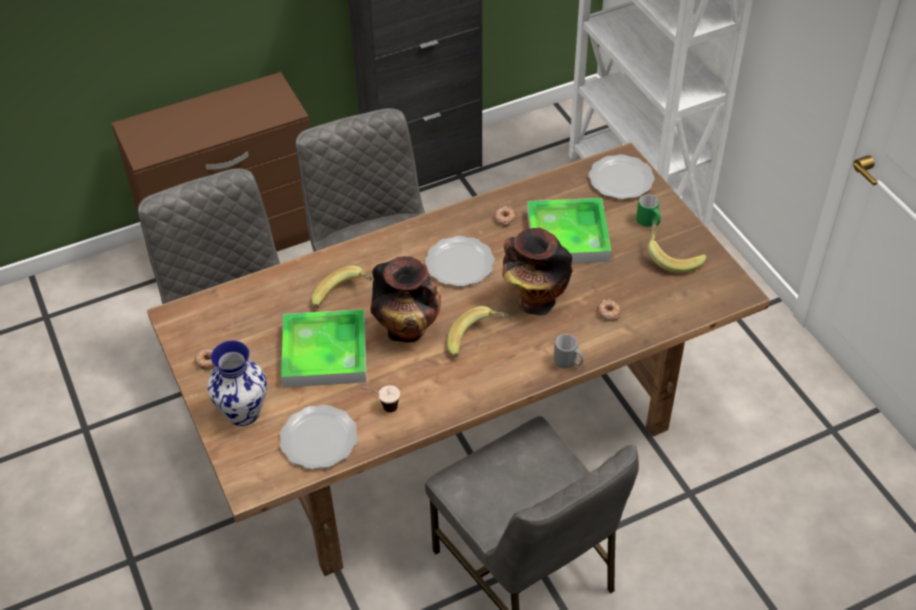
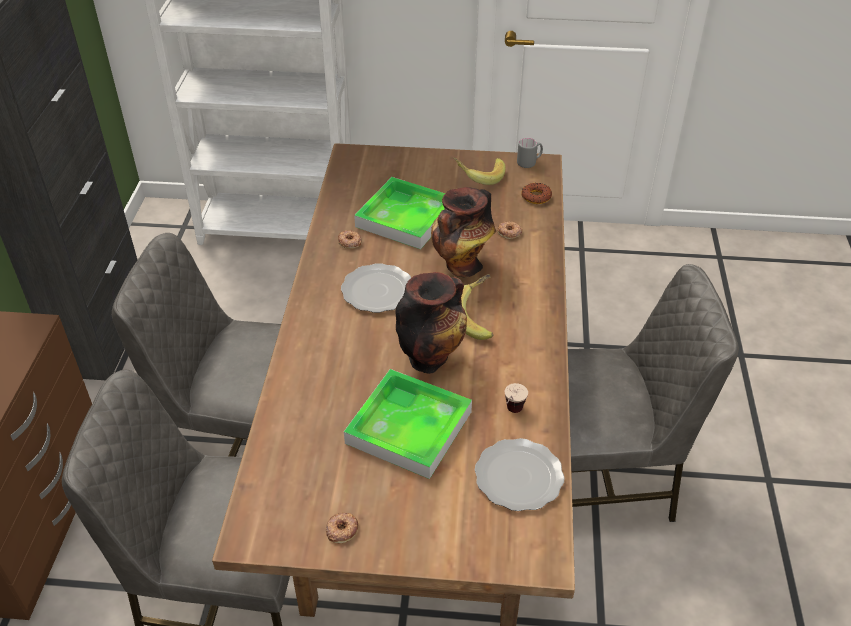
camera: 60 degrees left, 5 degrees down
vase [207,341,267,426] -> none
banana [312,266,373,308] -> none
grey mug [554,334,584,369] -> grey mug moved to [517,138,543,168]
plate [589,154,655,199] -> none
green mug [636,194,661,226] -> none
none -> donut [521,183,552,204]

